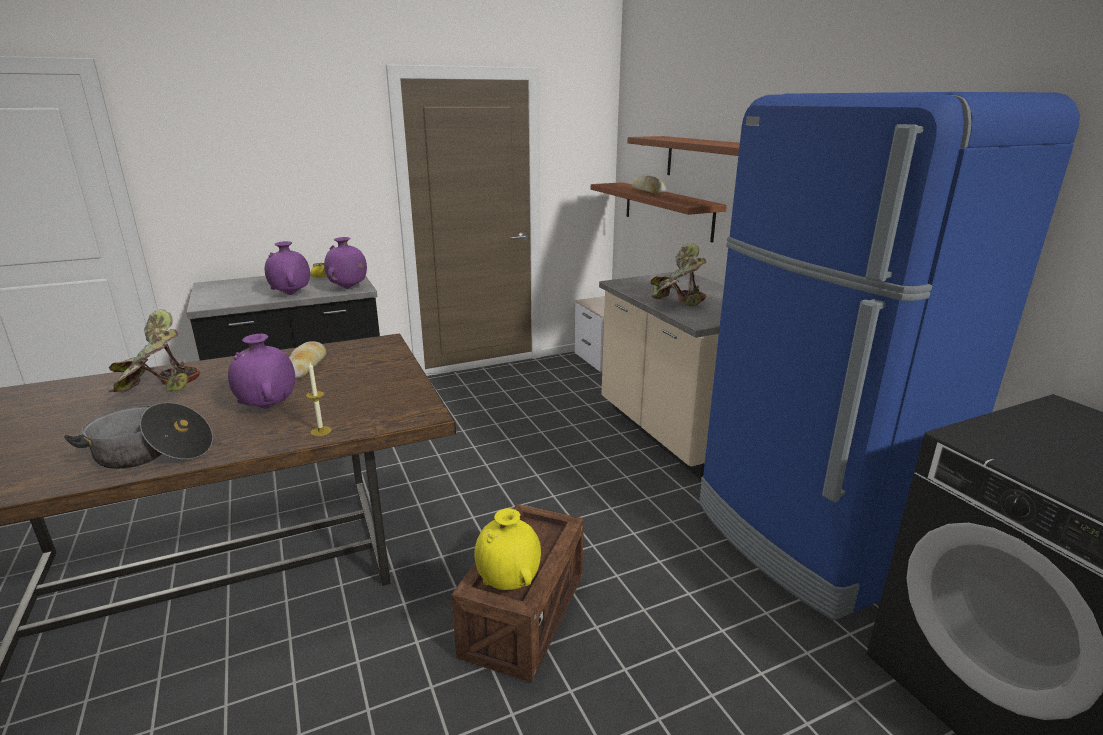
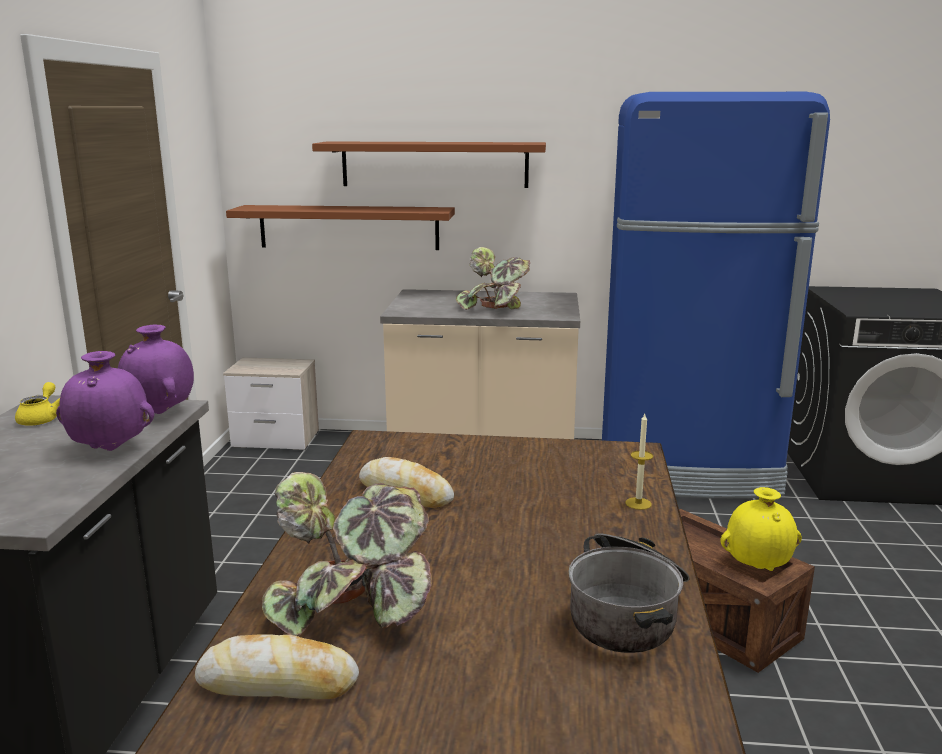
camera: 60 degrees left, 5 degrees down
purple vase [228,334,295,409] -> none
bread [632,176,666,194] -> bread moved to [195,634,359,699]

